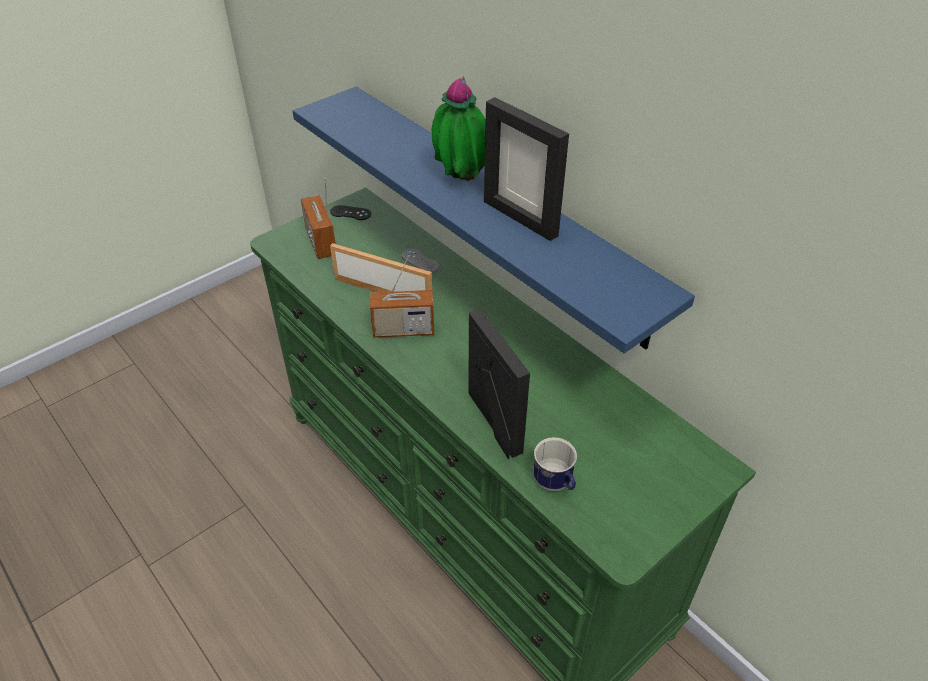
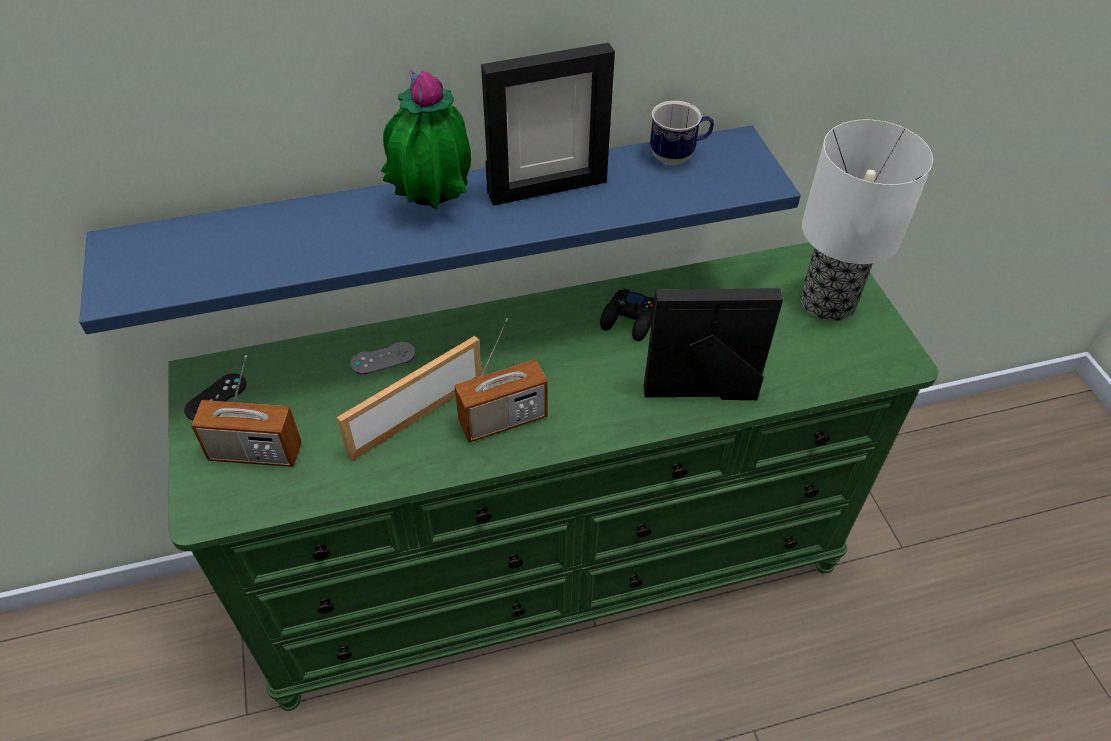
camera: 65 degrees left, 5 degrees up
radio [370,251,434,338] -> radio turned 45 degrees clockwise [454,318,548,443]
mug [534,437,577,491] -> mug moved to [650,101,714,165]
none -> black game controller [600,288,655,341]
none -> table lamp [800,120,933,321]

